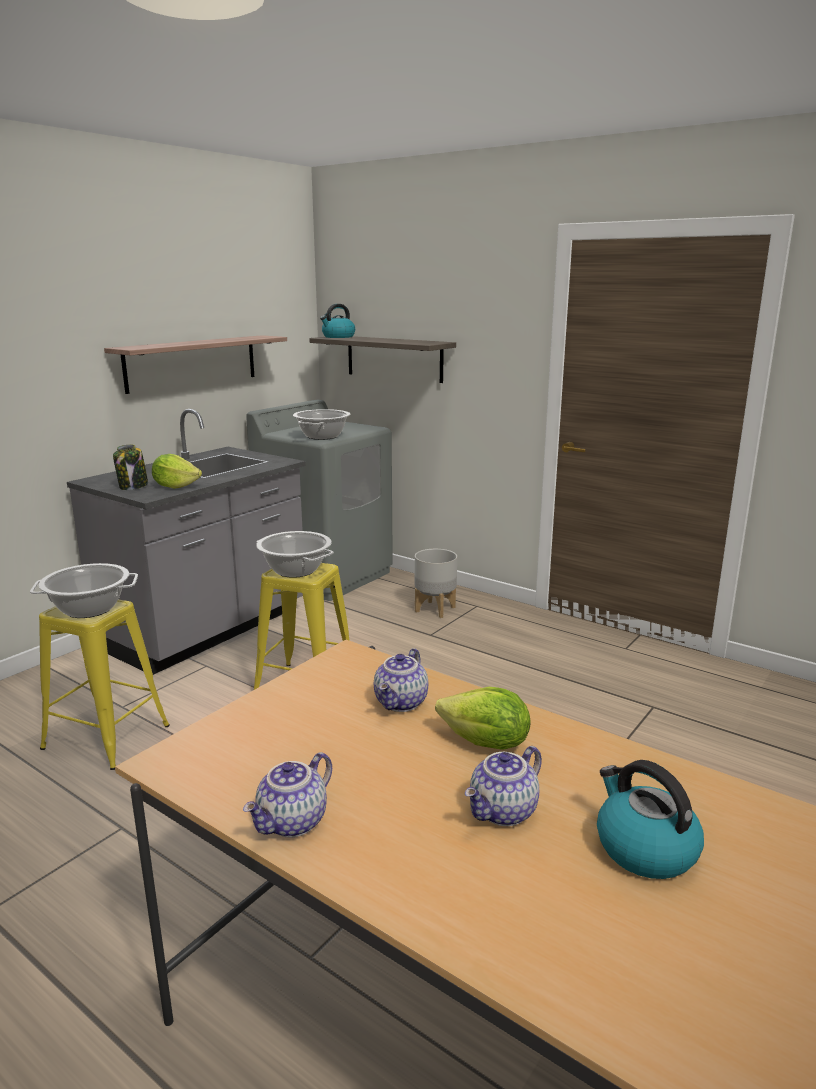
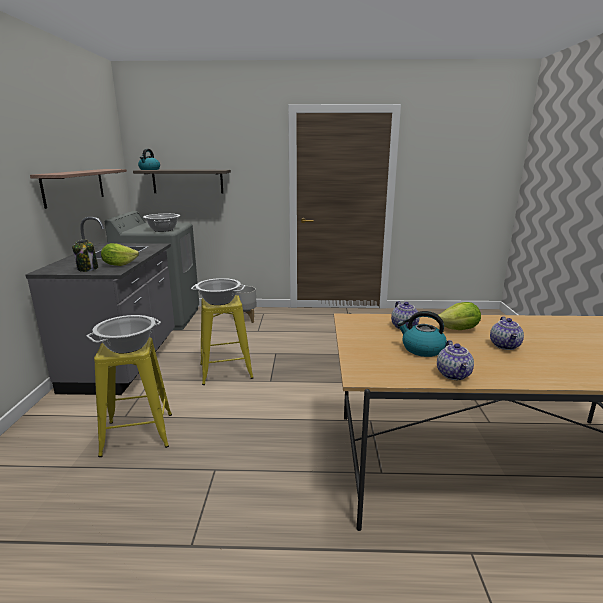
camera: 35 degrees left, 0 degrees up
kettle [597,760,704,879] -> kettle moved to [397,311,447,357]

